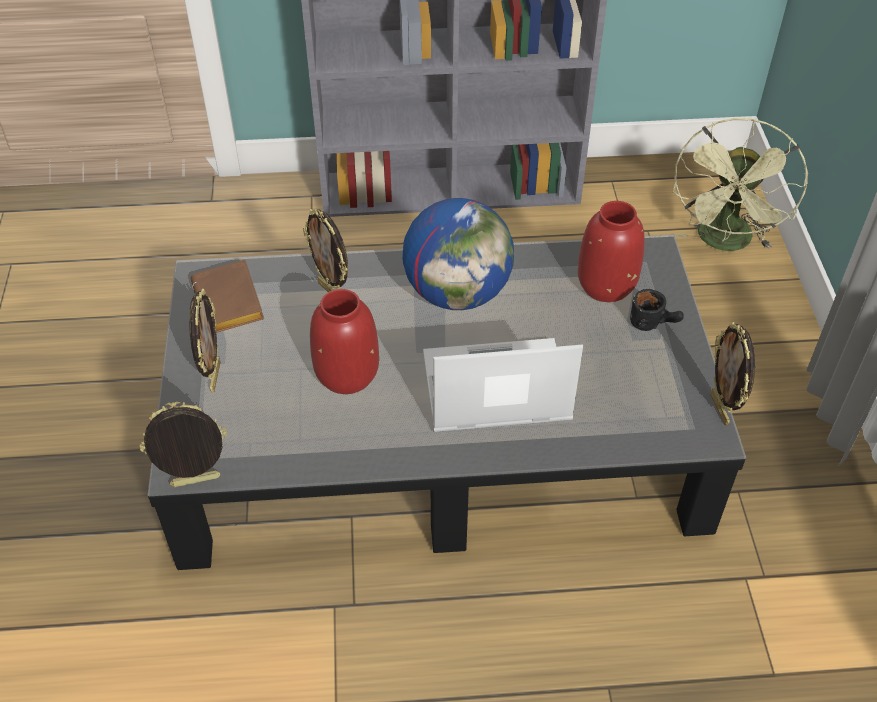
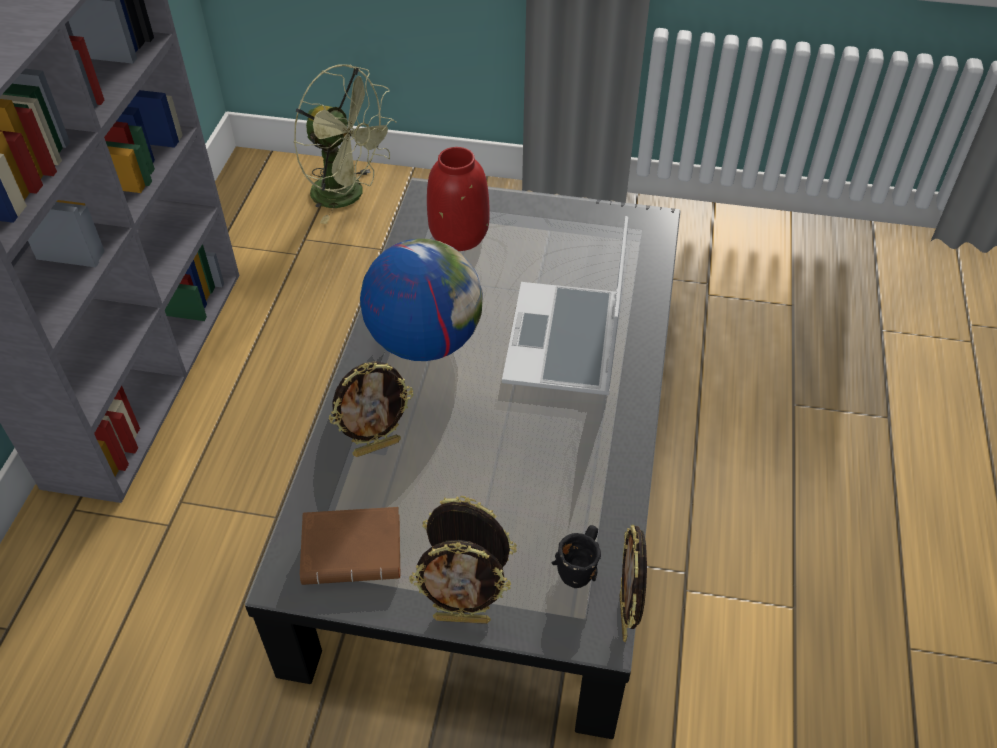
camera: 75 degrees left, 0 degrees up
red vase [310,289,379,394] -> none
black mug [630,289,684,331] -> black mug moved to [551,525,601,588]
picture frame [710,322,755,426] -> picture frame moved to [409,540,511,624]

